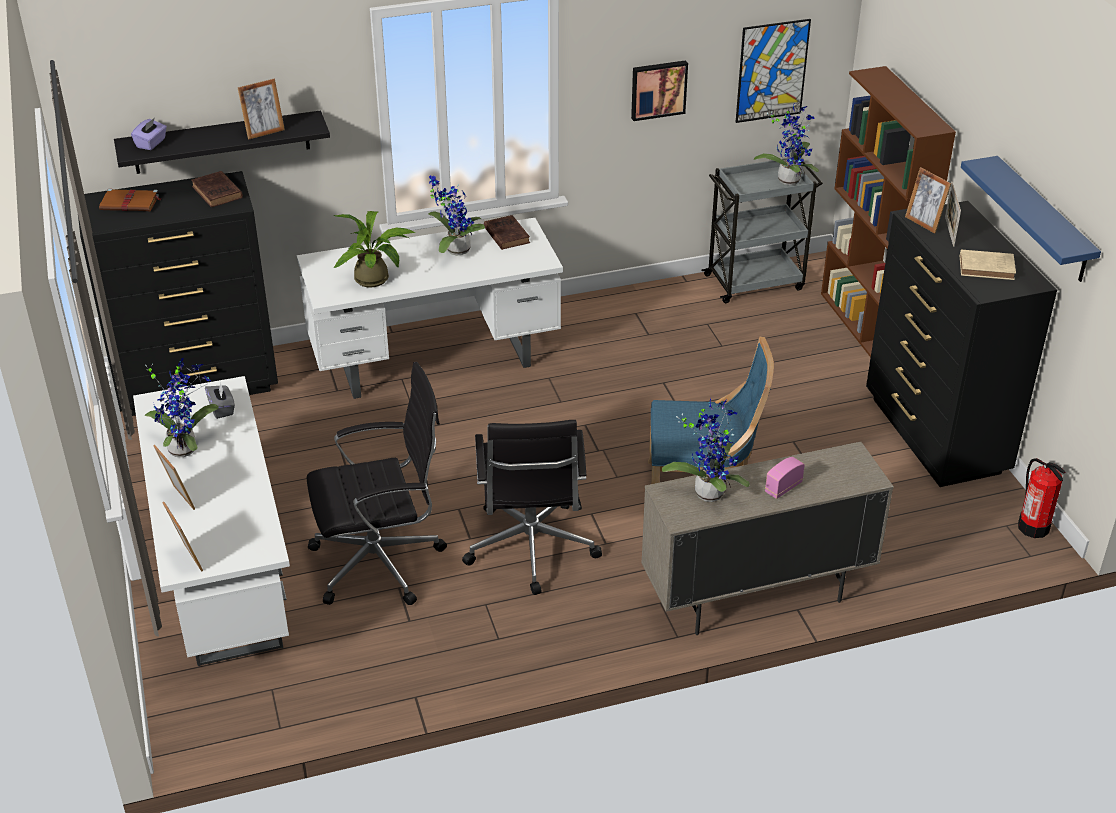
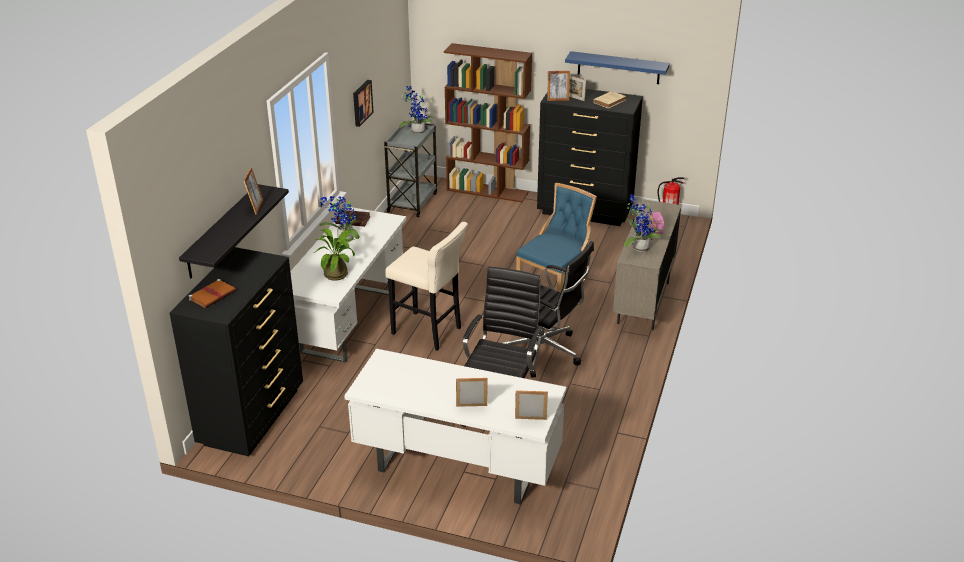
camera: 55 degrees left, 5 degrees down
purple tissue box [131,119,167,150] -> none
potted plant [144,358,219,457] -> none
brown book [191,171,243,207] -> none
grey tissue box [205,383,235,419] -> none
picture [736,19,811,123] -> none
none -> beige stool [385,222,468,351]

